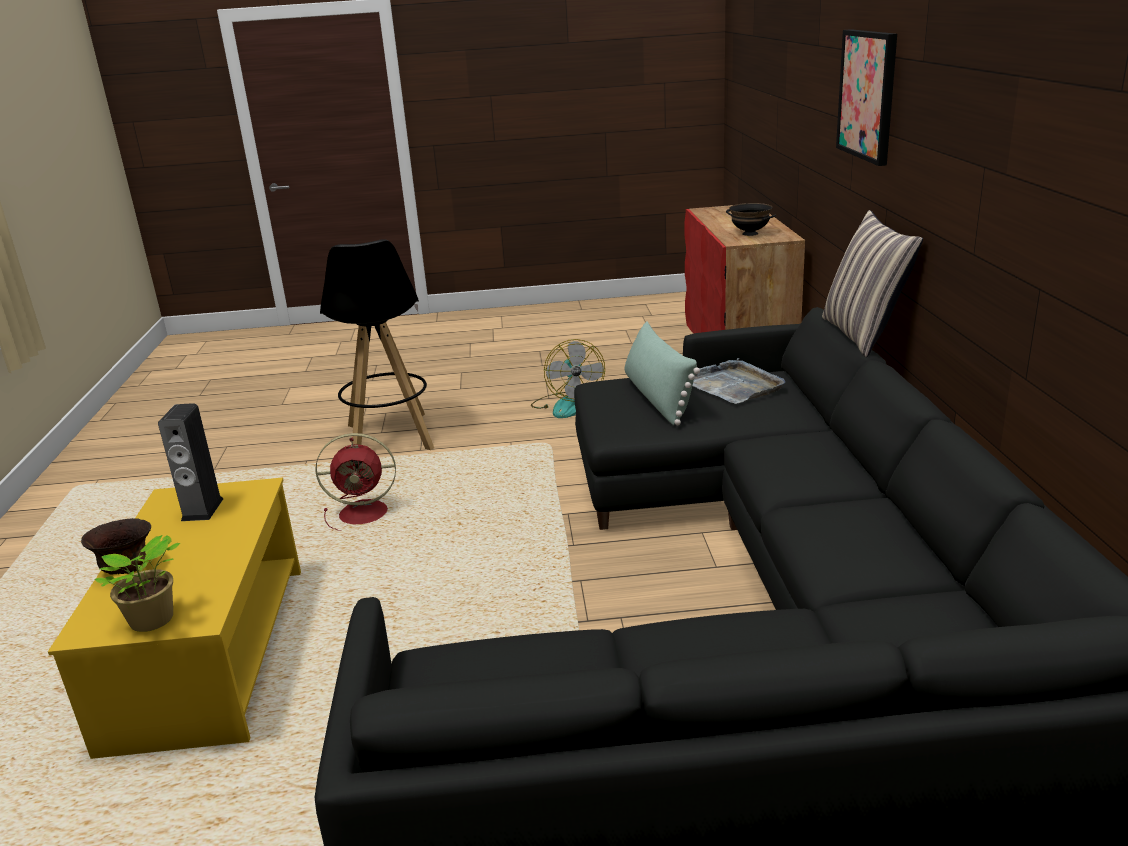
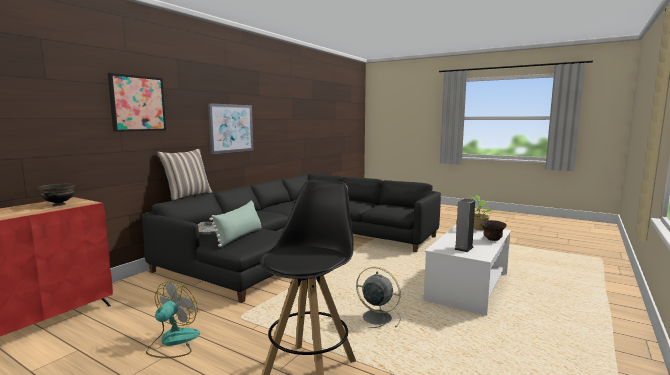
camera: 145 degrees left, 15 degrees down
yellow coffee table [48,478,301,759] -> white coffee table [424,224,511,316]
red fan [316,433,396,531] -> grey fan [356,267,401,328]
none -> picture [208,103,253,154]

